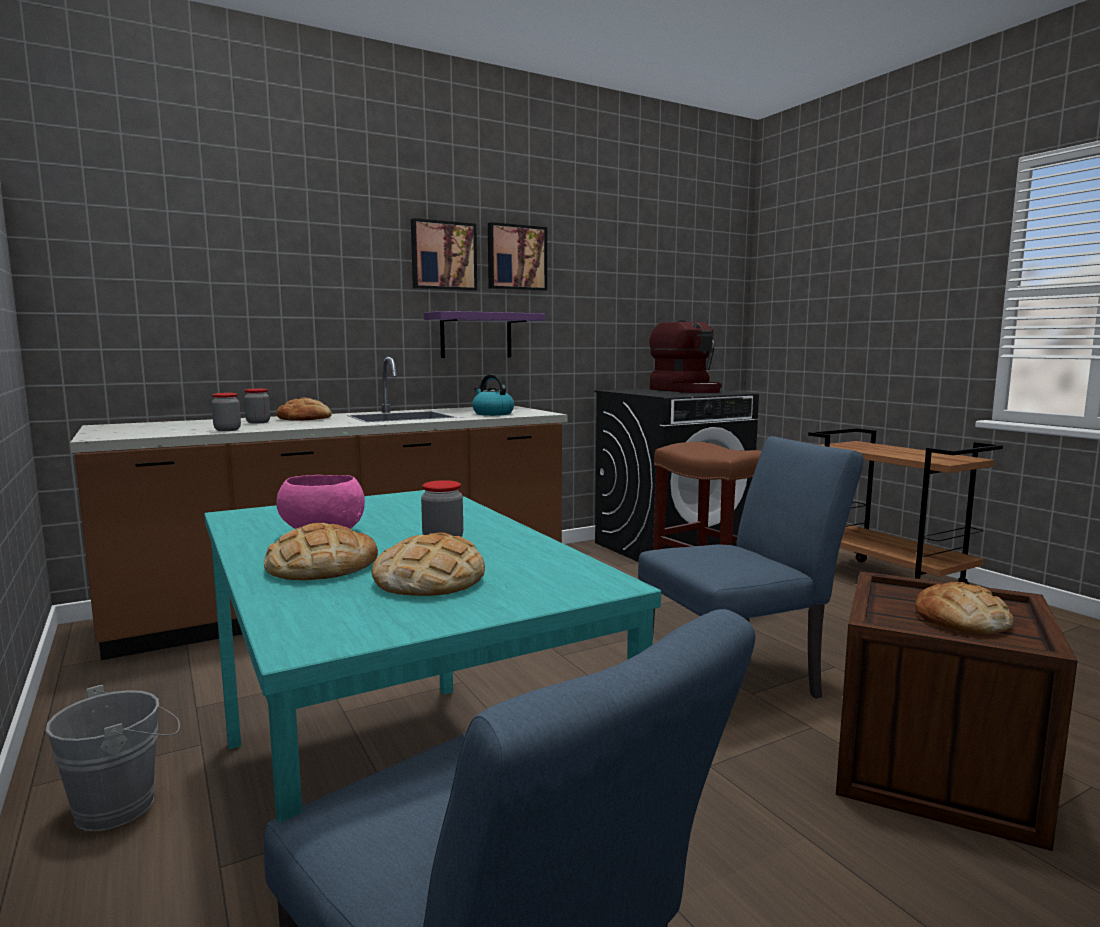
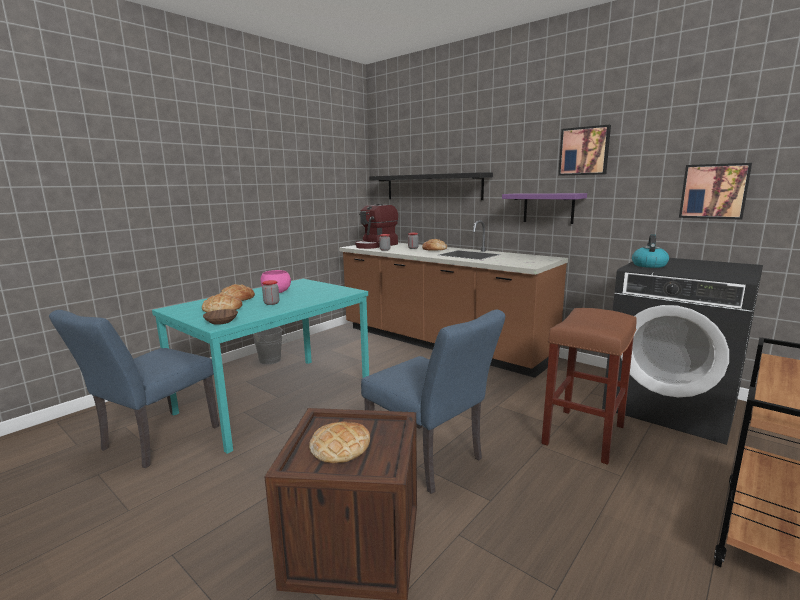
camera: 70 degrees right, 5 degrees up
picture [411,218,477,291] -> picture moved to [679,163,752,220]
kettle [472,374,514,416] -> kettle moved to [632,234,669,268]
coffee machine [650,320,722,393] -> coffee machine moved to [355,204,398,249]
none -> brown bowl [203,309,238,325]
none -> black shelf [369,172,493,200]

